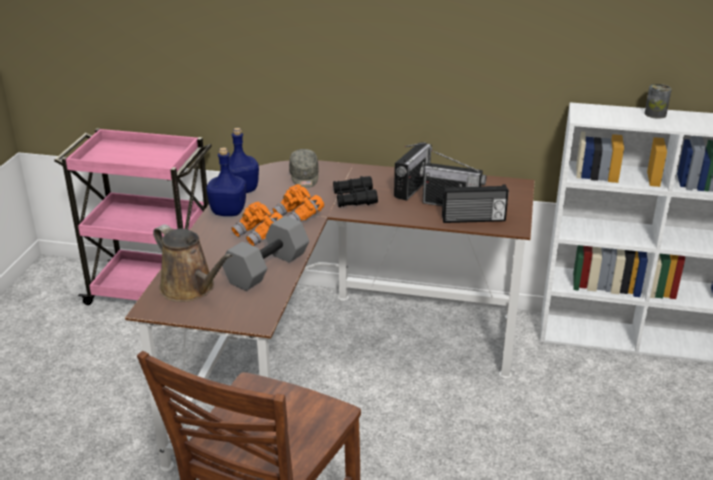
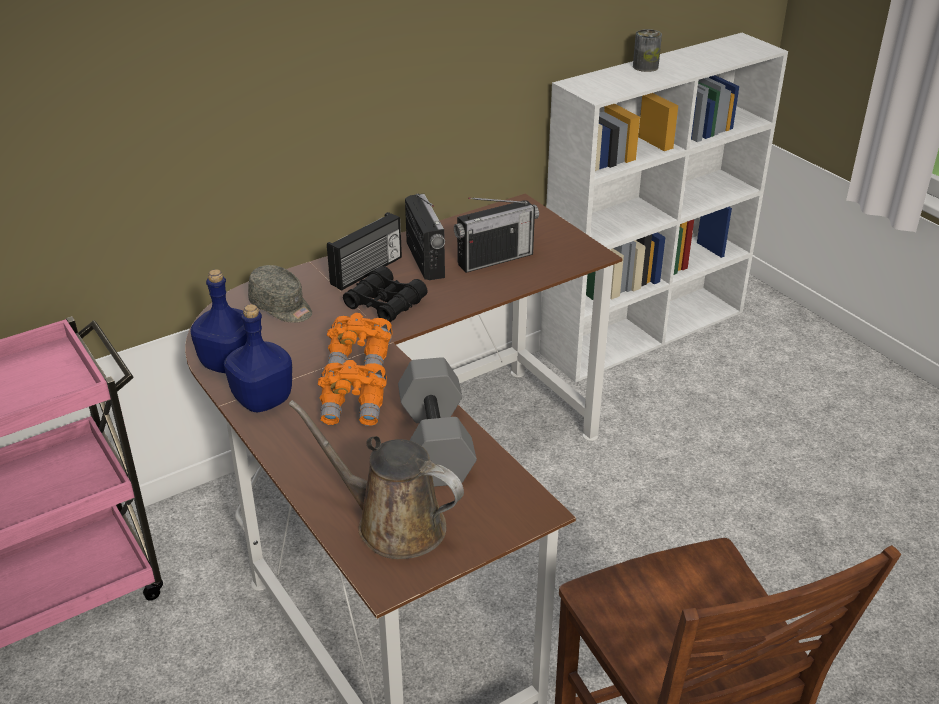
camera: 45 degrees left, 5 degrees up
brown watering can [153,224,233,302] -> brown watering can turned 150 degrees counterclockwise [288,400,464,559]
radio [442,185,509,223] -> radio moved to [327,212,402,291]

